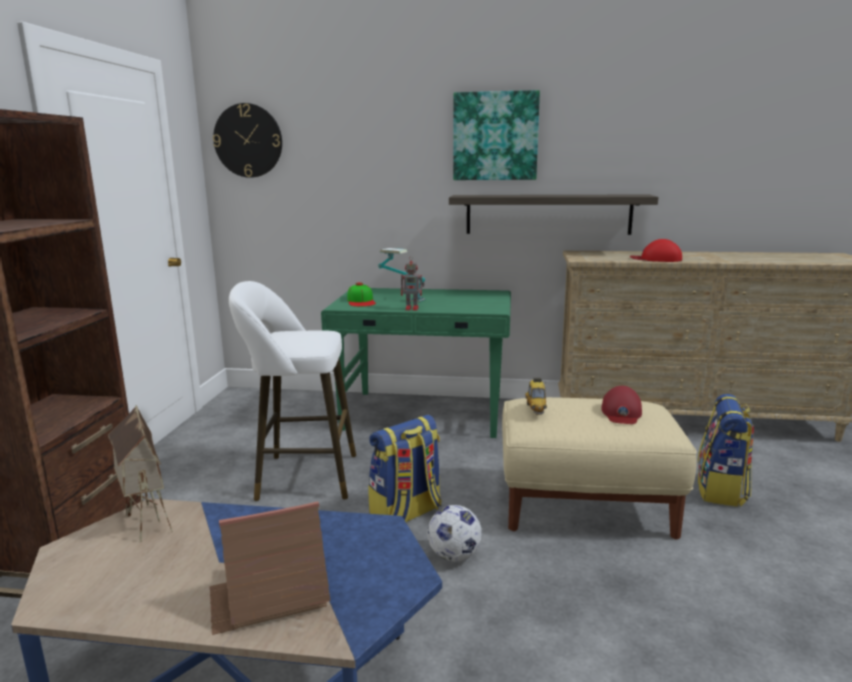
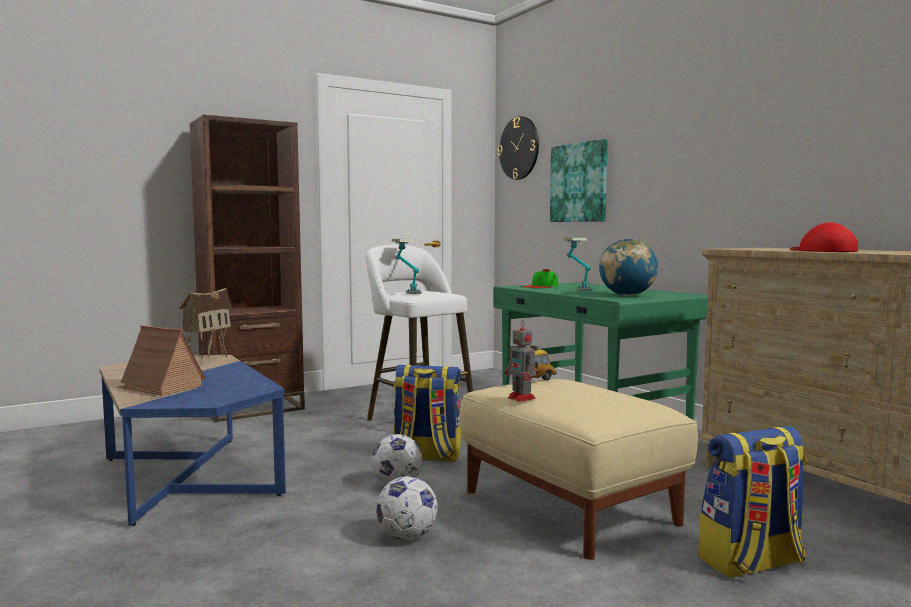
camera: 50 degrees right, 10 degrees down
toy robot [401,256,424,311] -> toy robot moved to [505,320,539,402]
shelf [449,195,659,235] -> none
picture [453,90,540,180] -> picture moved to [550,139,607,222]
red cap [601,386,642,424] -> none
none -> football [376,476,438,540]
none -> table lamp [392,239,421,294]
none -> globe [599,239,658,296]

